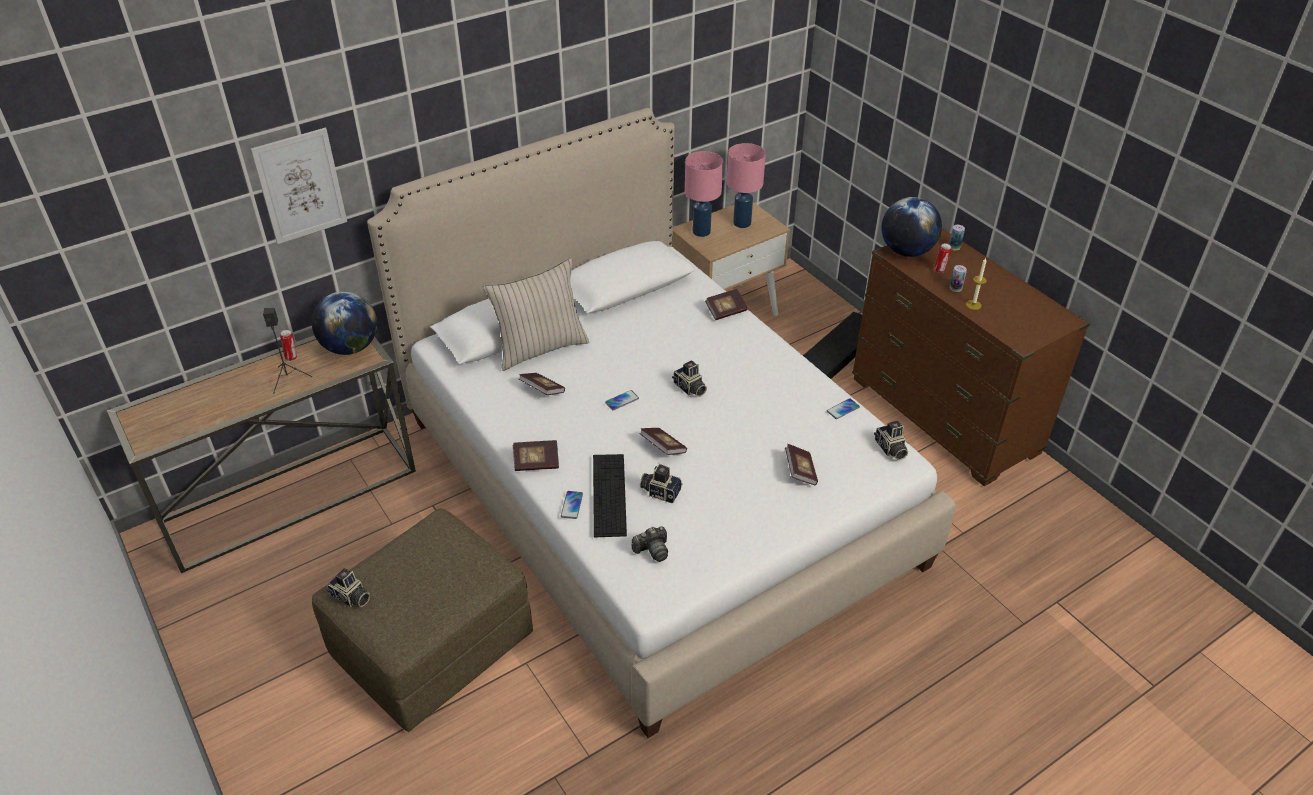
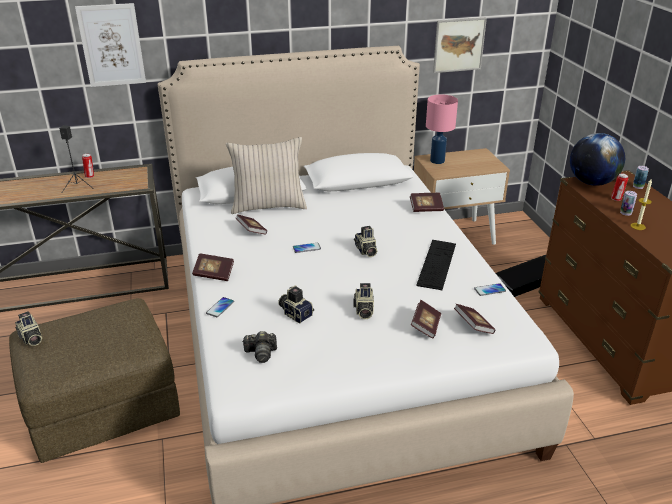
camera: 20 degrees right, 10 degrees down
globe [312,291,377,355] -> none
keyboard [593,454,627,537] -> keyboard moved to [416,240,456,290]
book [640,428,687,455] -> book moved to [454,304,495,334]
pink table lamp [727,143,766,228] -> none
camera [874,420,908,460] -> camera moved to [353,283,374,319]
none -> picture [433,18,487,73]

